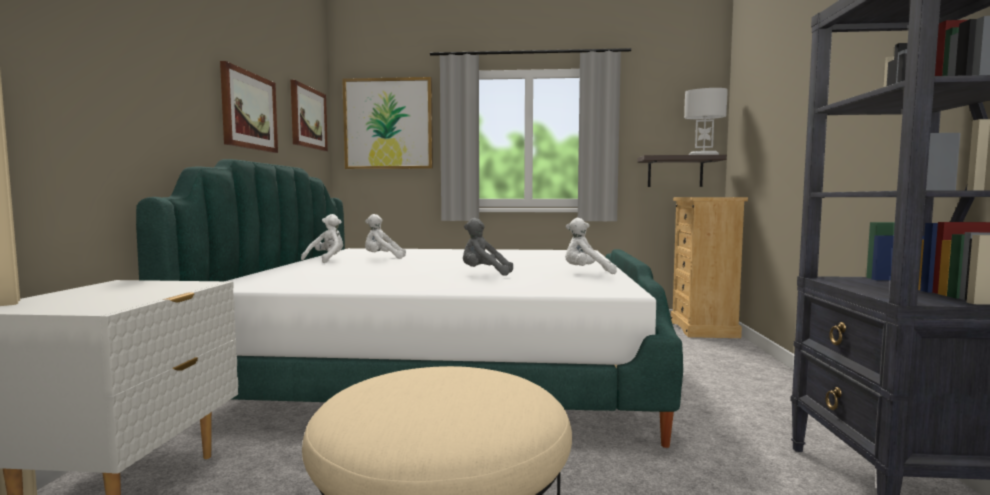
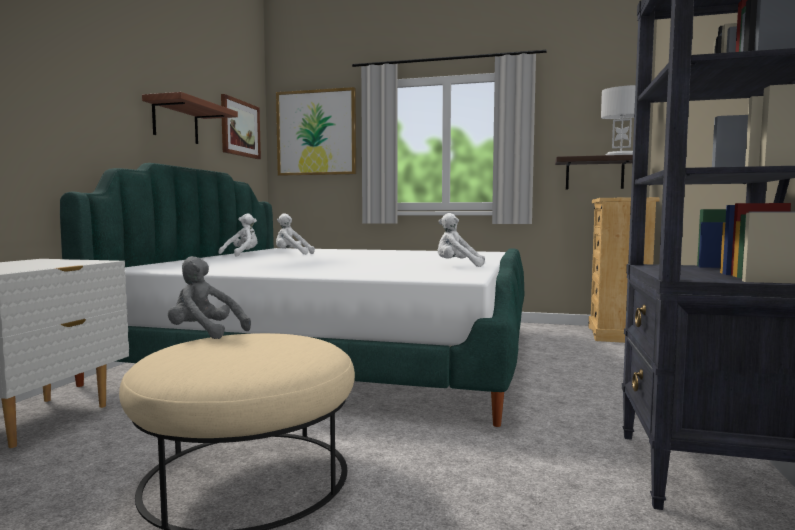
camera: 10 degrees right, 0 degrees up
picture [220,61,278,153] -> shelf [142,92,238,144]
grey plush toy [463,218,513,276] -> grey plush toy moved to [168,256,251,339]

